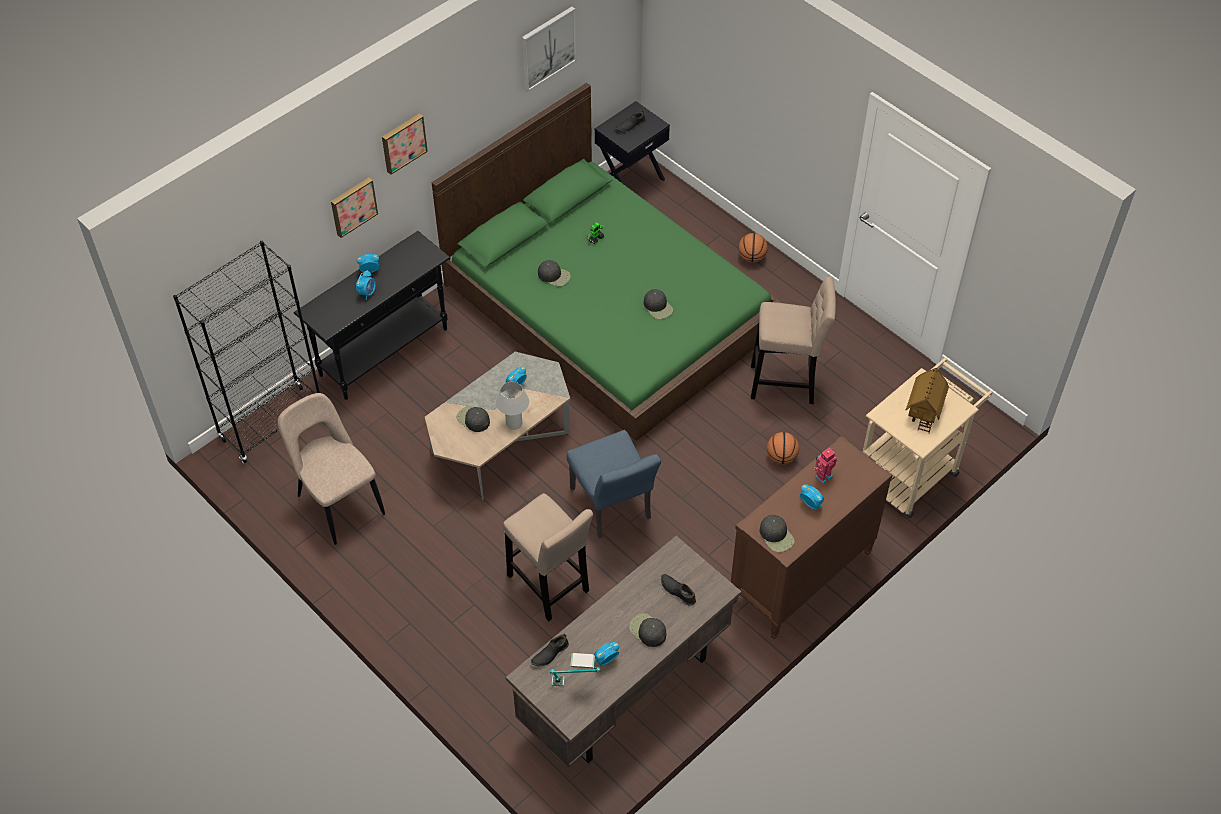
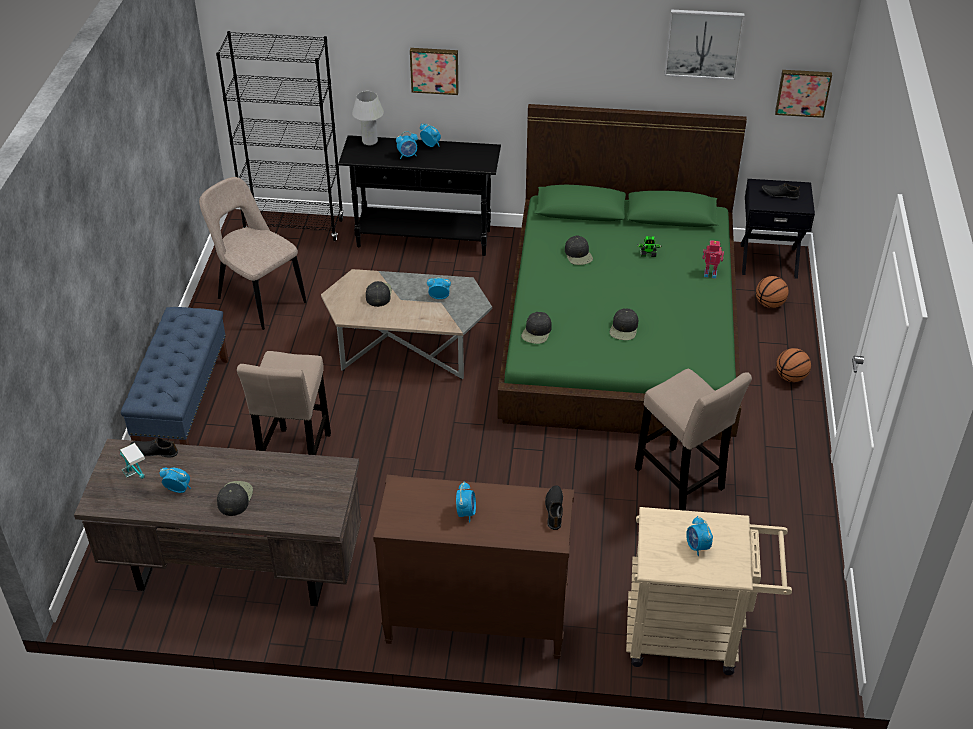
camera: 50 degrees right, 10 degrees down
beige chair [278,393,385,545] -> beige chair turned 60 degrees counterclockwise [199,177,306,330]
picture [382,113,428,175] -> picture moved to [775,70,832,118]
white table lamp [496,382,529,430] -> white table lamp moved to [352,91,384,145]
blue chair [567,430,661,538] -> none
black shoe [661,574,696,606] -> black shoe moved to [545,485,563,530]
black cap [759,515,795,552] -> black cap moved to [521,312,552,344]
basketball [767,432,799,464] -> basketball moved to [756,276,789,308]
toy robot [813,448,837,485] -> toy robot moved to [702,240,724,279]
toy house [905,368,949,433] -> alarm clock [686,516,713,556]
none -> blue bench [121,307,229,445]

